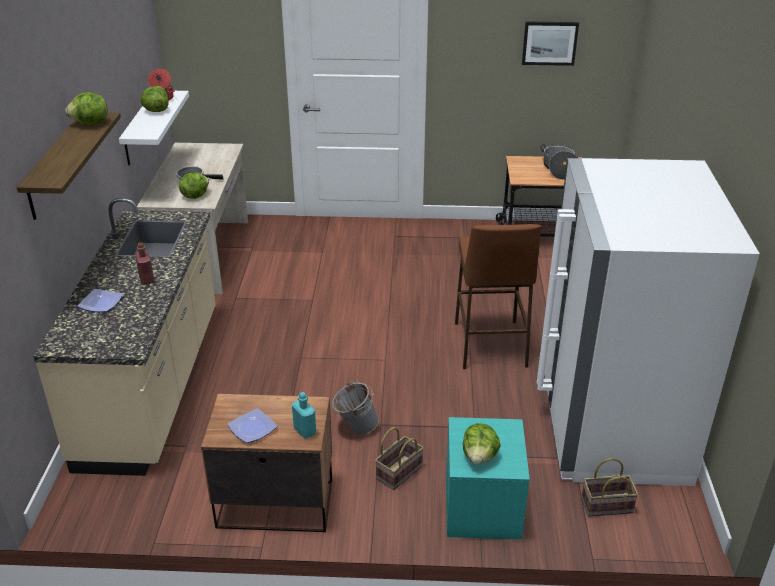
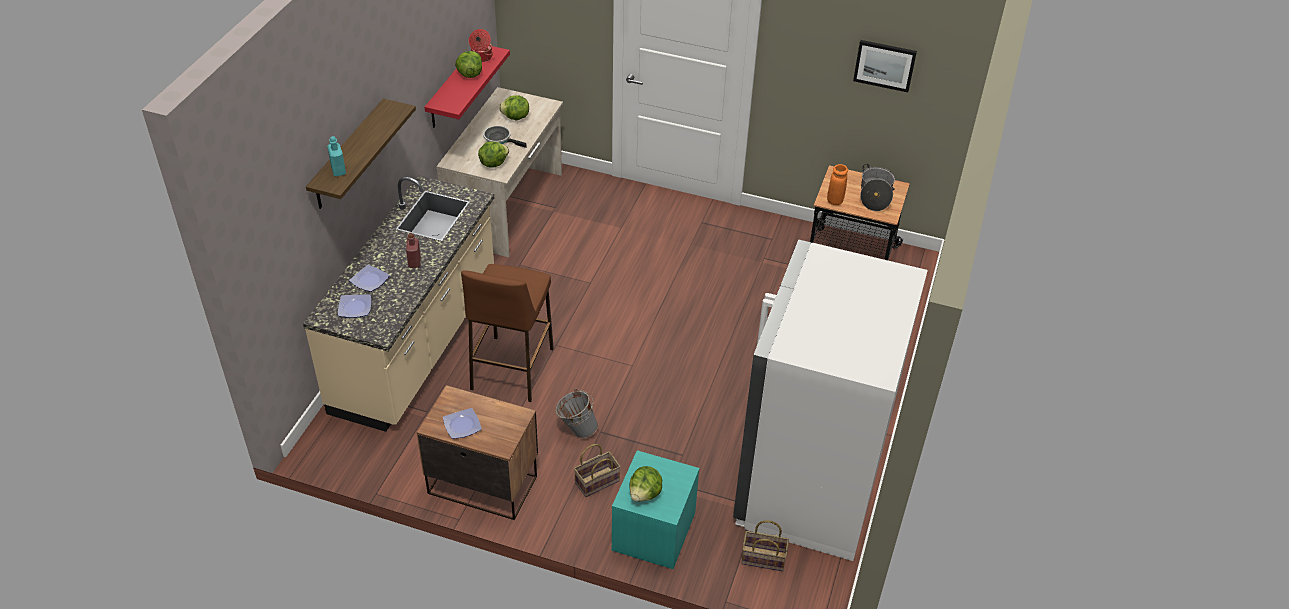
camera: 15 degrees right, 10 degrees up
lettuce [65,92,108,125] -> lettuce moved to [499,95,529,121]
white shelf [119,91,189,165] -> red shelf [424,46,510,128]
turquoise bottle [292,392,316,439] -> turquoise bottle moved to [327,136,346,176]
brown stool [455,224,541,369] -> brown stool moved to [461,264,554,402]
none -> plate [338,294,371,318]
none -> orange vase [827,164,848,205]

